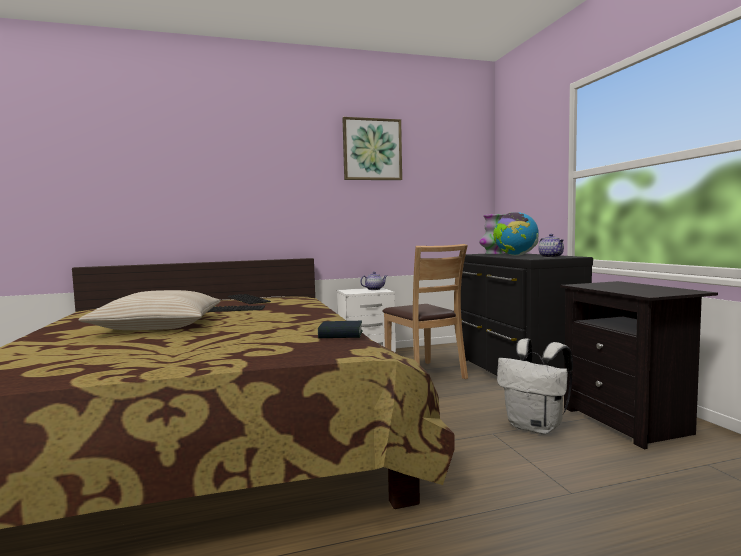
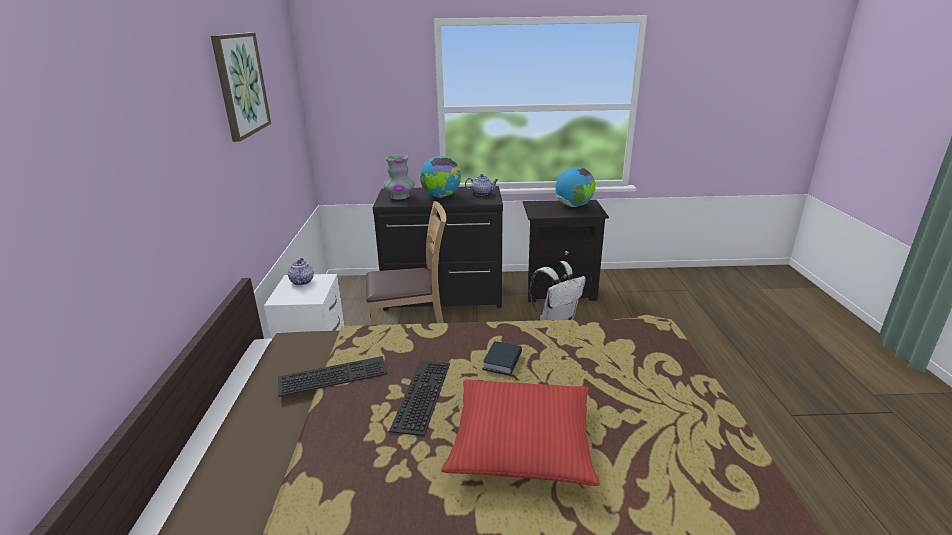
camera: 75 degrees left, 20 degrees up
beige pillow [78,290,220,330] -> red pillow [441,380,600,486]
book [318,321,363,338] -> book moved to [482,341,522,376]
none -> globe [555,167,596,207]

